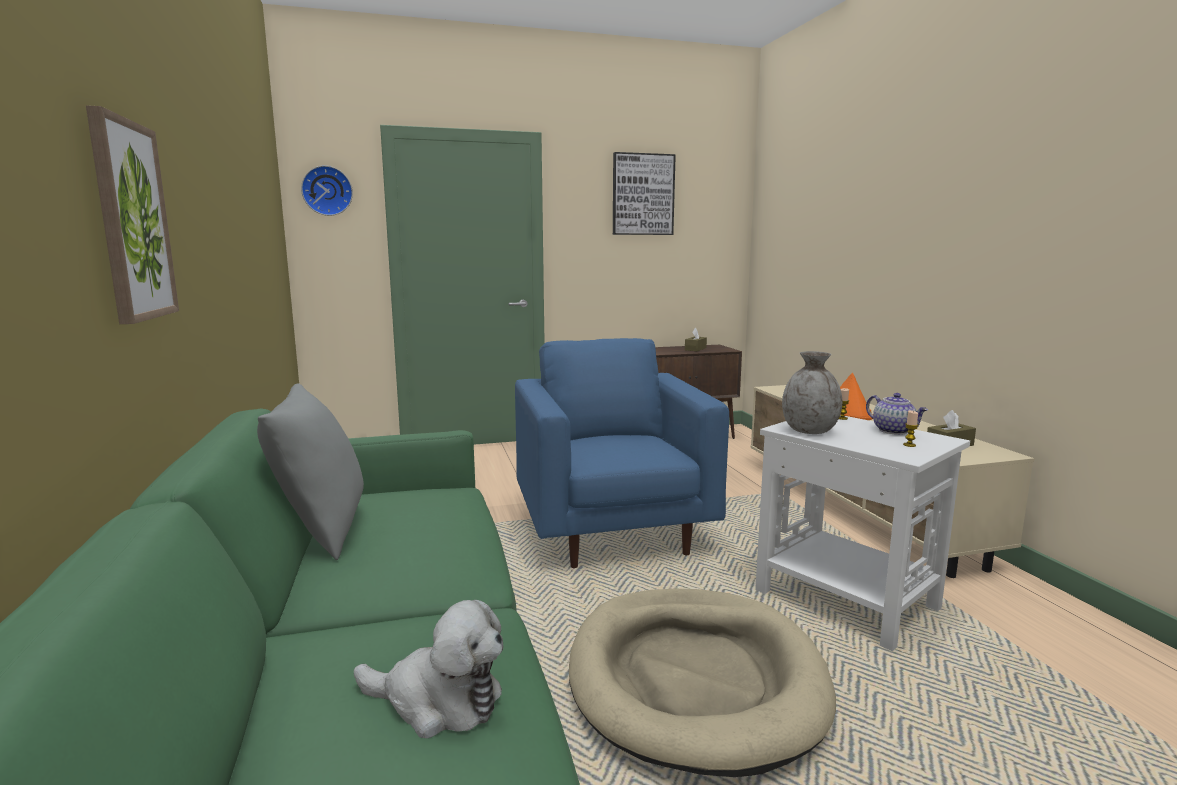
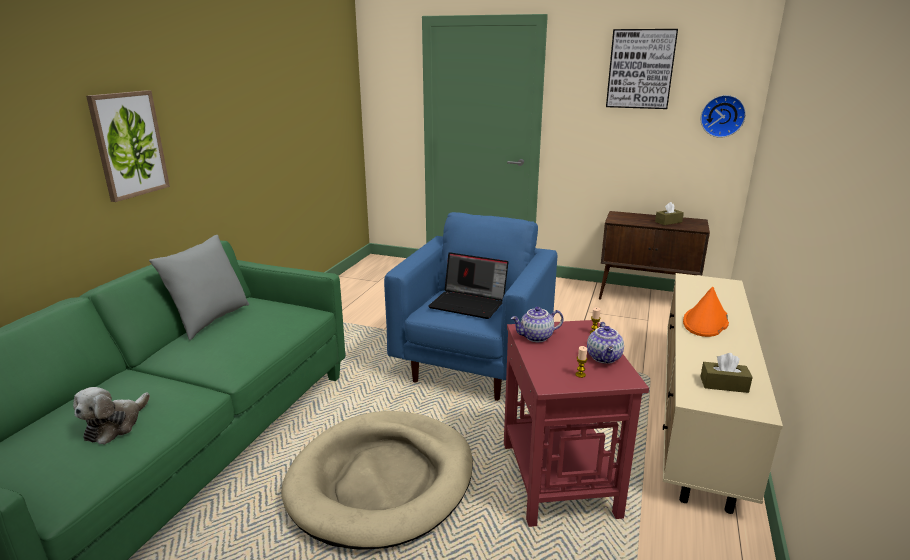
camera: 35 degrees right, 10 degrees up
wall clock [301,166,353,216] -> wall clock moved to [701,95,746,138]
plush toy [354,600,503,738] -> plush toy turned 60 degrees clockwise [73,387,150,445]
white side table [755,416,970,651] -> red side table [504,320,649,527]
grey vase [782,351,842,434] -> teapot [511,307,563,342]
none -> laptop [428,252,508,319]

